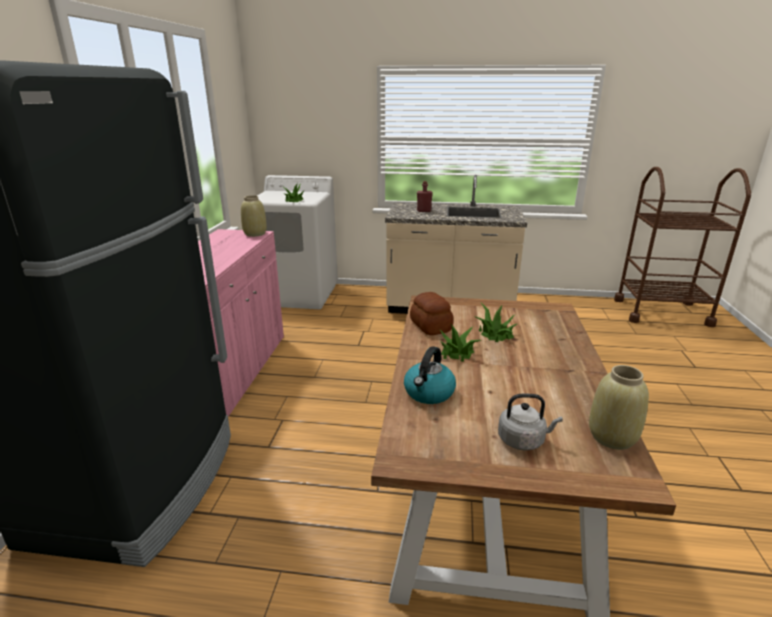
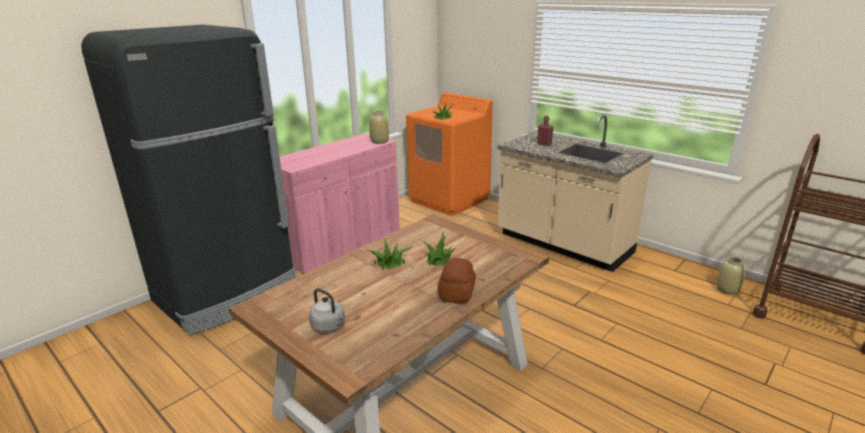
camera: 35 degrees right, 0 degrees up
white washing machine [257,175,338,309] -> orange washing machine [406,93,493,216]
kettle [404,346,456,404] -> none
bread [410,292,453,335] -> bread moved to [438,258,476,303]
beige vase [589,365,649,450] -> beige vase moved to [716,257,745,295]

